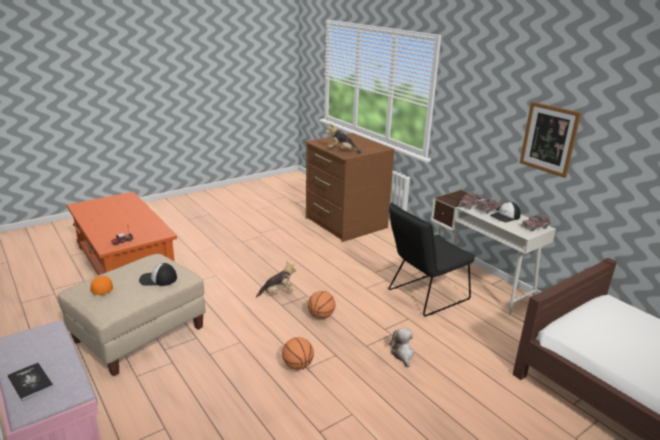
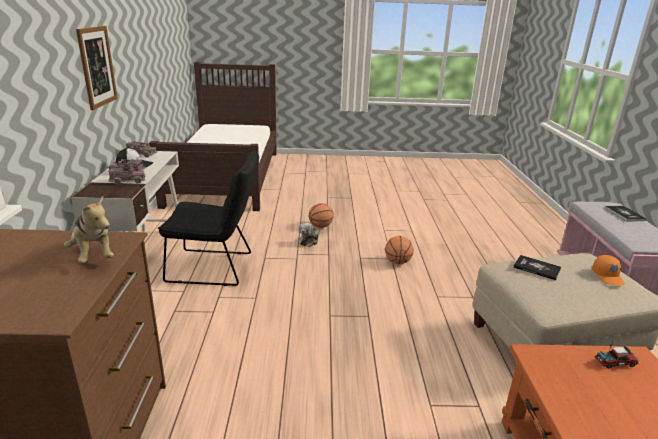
camera: 145 degrees left, 0 degrees up
cap [139,263,177,286] -> book [513,255,561,281]
plush toy [256,261,296,298] -> none
basketball [308,291,335,319] -> basketball moved to [309,203,334,228]

